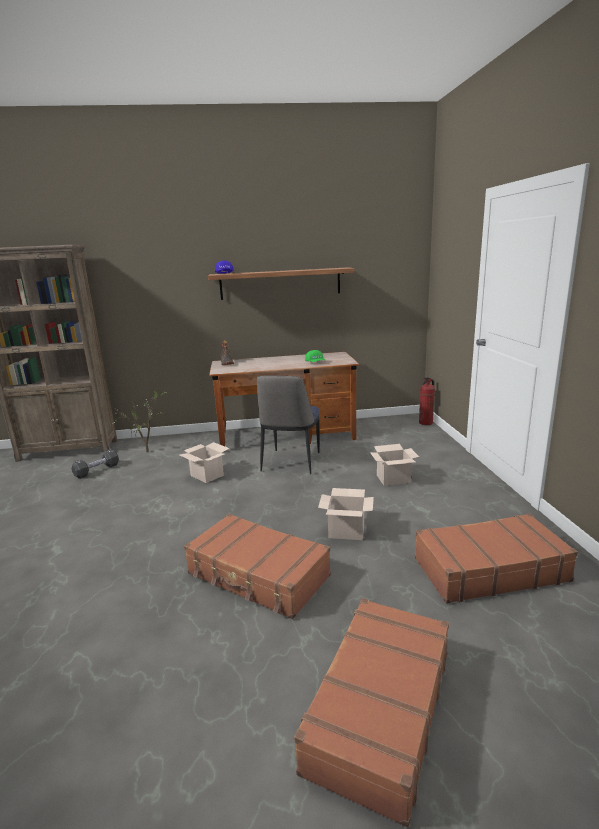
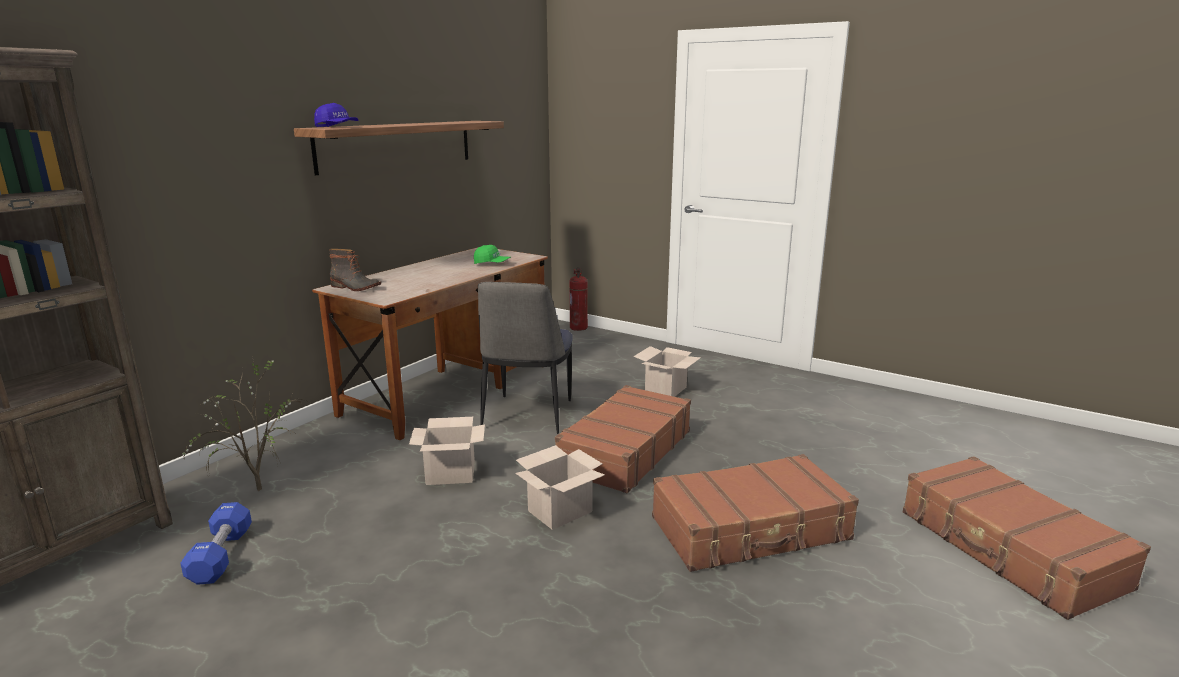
camera: 50 degrees left, 0 degrees up
black dumbbell [71,449,119,479] -> blue dumbbell [180,502,252,585]
chair [257,376,320,474] -> chair turned 45 degrees clockwise [478,282,573,434]
cardboard box [318,488,374,540] -> cardboard box moved to [515,445,605,530]
brown suitcase [415,513,578,604] -> brown suitcase moved to [555,385,691,493]

